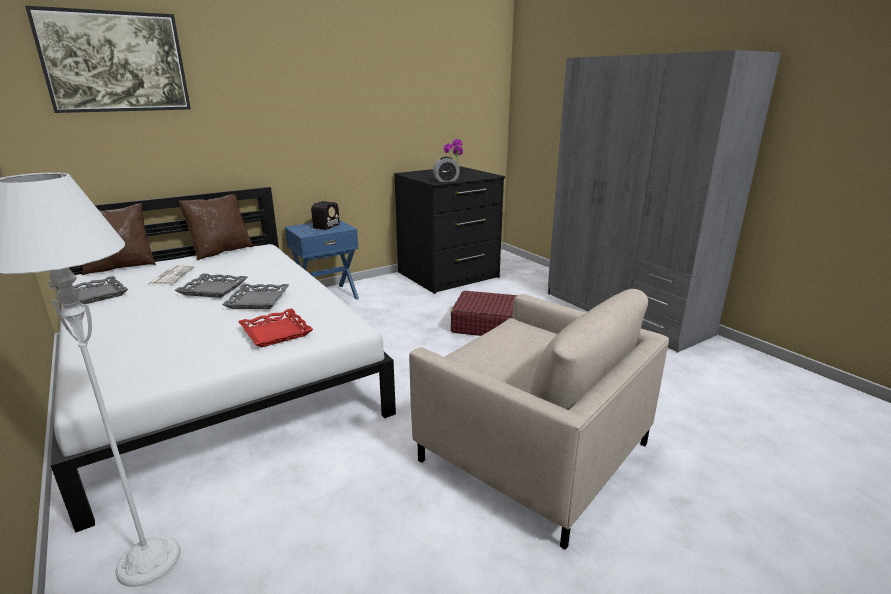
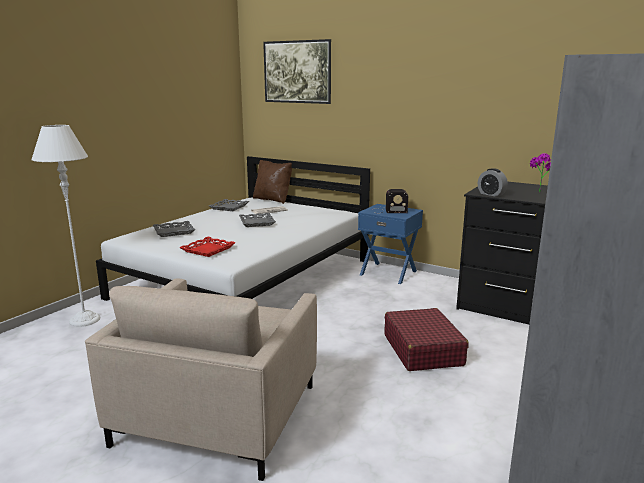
camera: 65 degrees right, 5 degrees down
brown pillow [178,194,254,261] -> none
grey tray [222,284,289,309] -> grey tray moved to [153,221,196,237]

